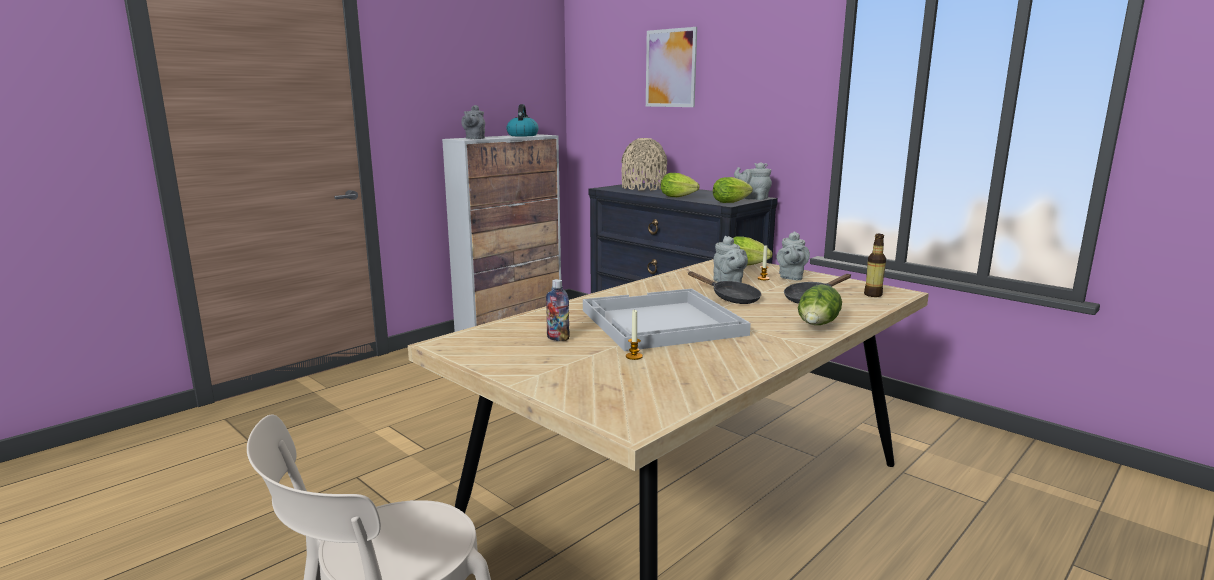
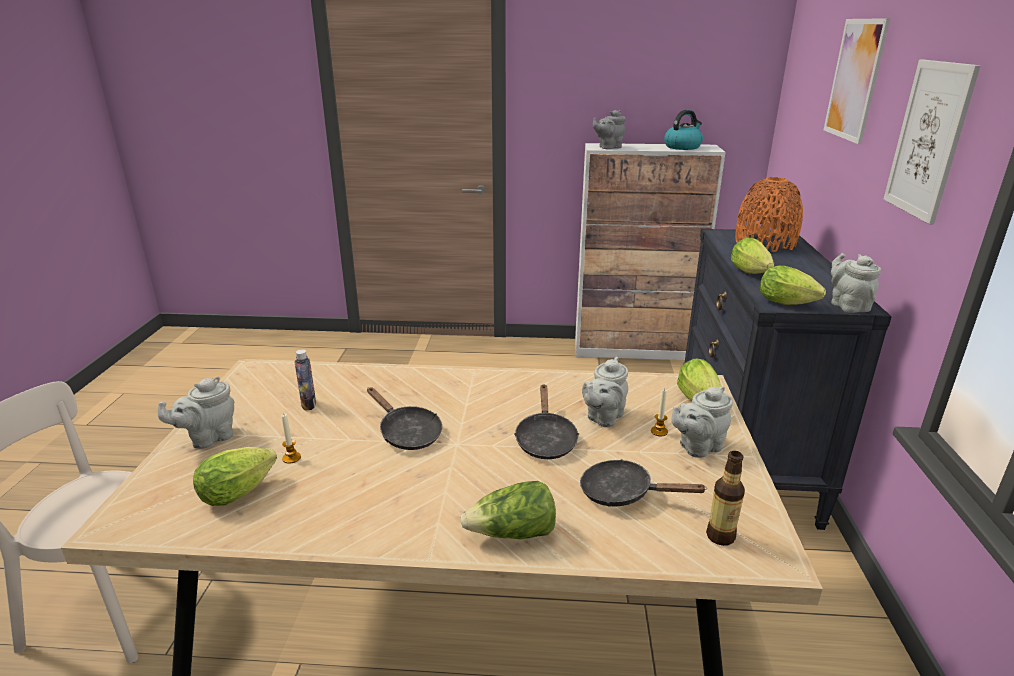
camera: 50 degrees right, 10 degrees up
white tray [583,289,751,351] -> black frying pan [367,387,442,450]
beige vase [622,138,667,191] -> orange vase [735,177,803,252]
none -> grey teapot [158,376,234,449]
none -> lettuce [193,447,277,506]
none -> picture [884,60,981,224]

